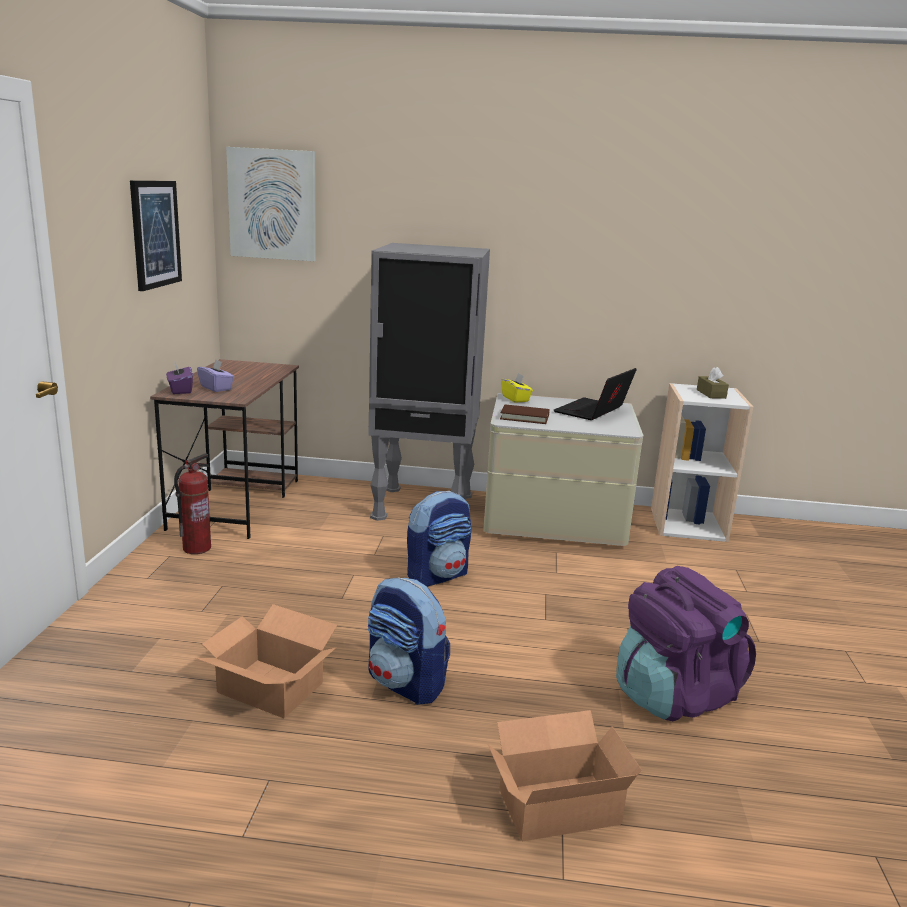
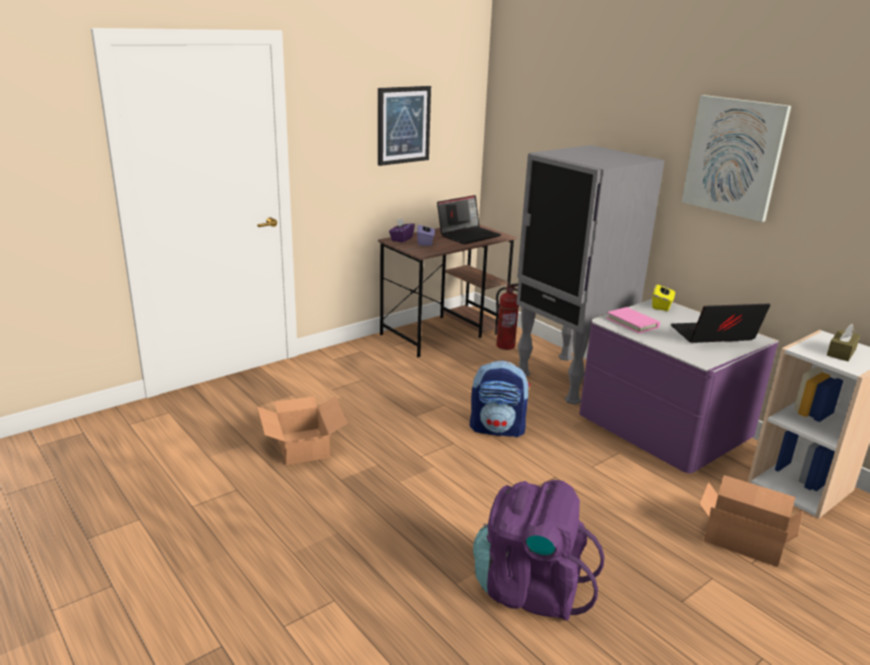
camera: 45 degrees right, 5 degrees up
fire extinguisher [174,453,211,554] -> fire extinguisher moved to [495,283,519,350]
picture [226,147,316,261] -> picture moved to [682,95,791,222]
backpack [368,577,450,704] -> none
beige nightstand [483,393,643,546] -> purple nightstand [579,299,779,473]
cardboard box [488,710,642,842] -> cardboard box moved to [700,475,803,567]
brown book [500,404,550,424] -> pink book [606,307,660,334]
none -> laptop [437,195,501,244]

